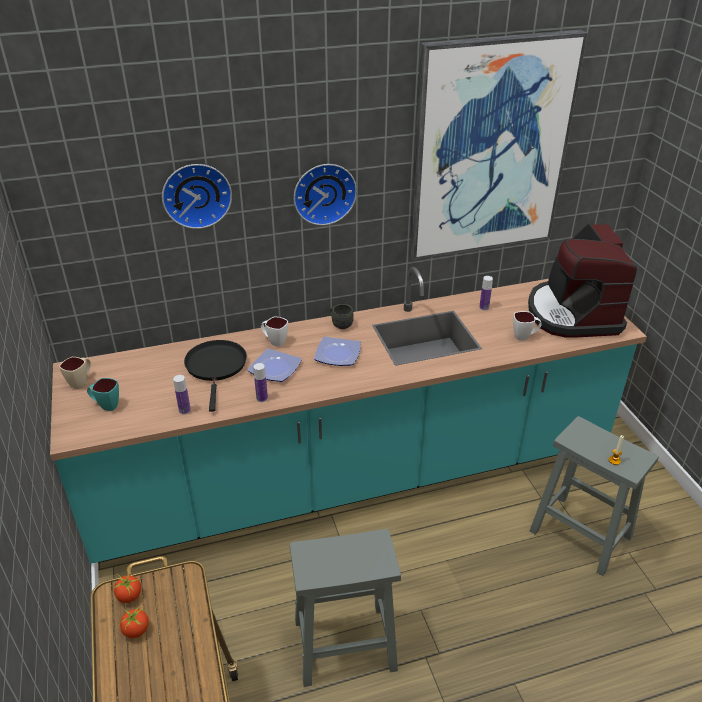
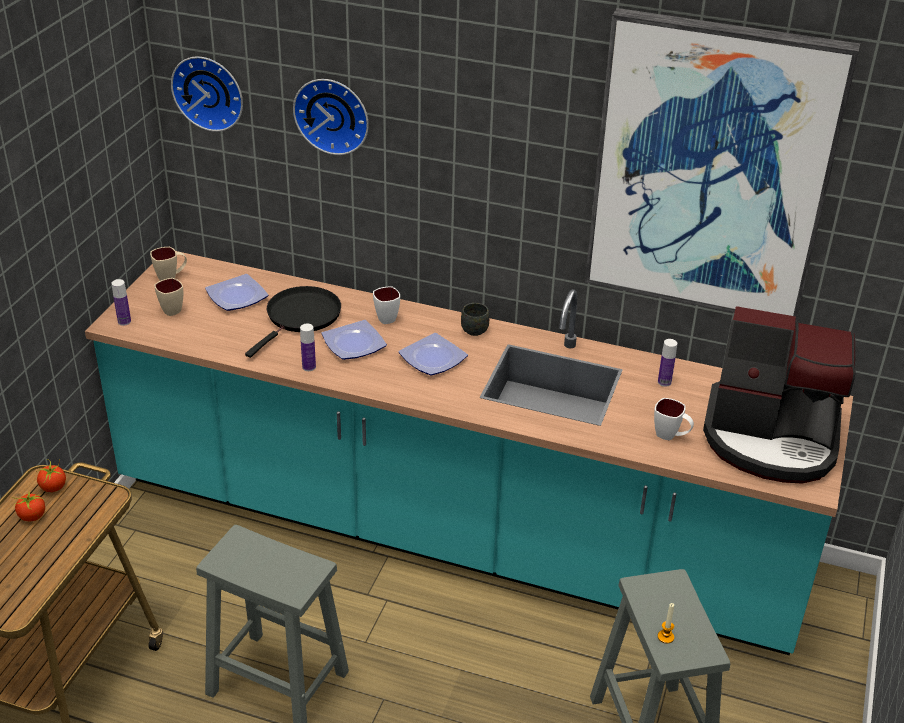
camera: 35 degrees right, 0 degrees up
turquoise mug [87,378,119,411] -> beige mug [154,278,183,316]
bottle [173,375,191,414] -> bottle moved to [112,279,131,326]
wall clock [294,164,357,225] -> wall clock moved to [171,56,243,132]
coffee machine [528,223,637,338] -> coffee machine turned 105 degrees counterclockwise [703,306,855,484]
none -> plate [205,274,269,311]

